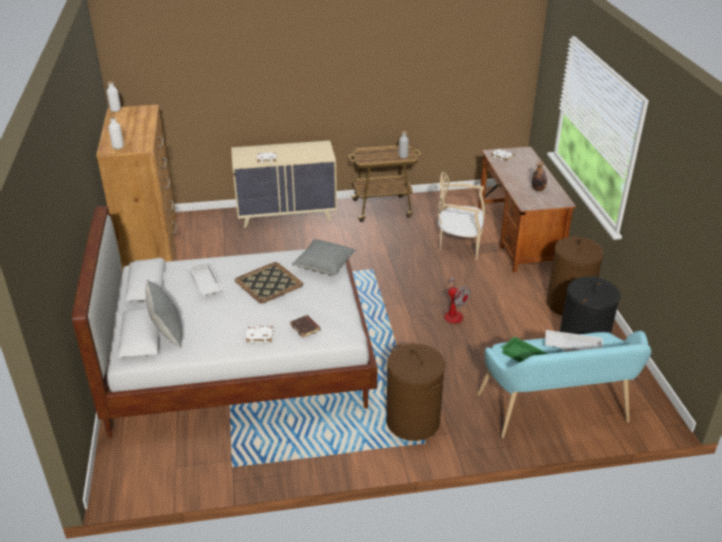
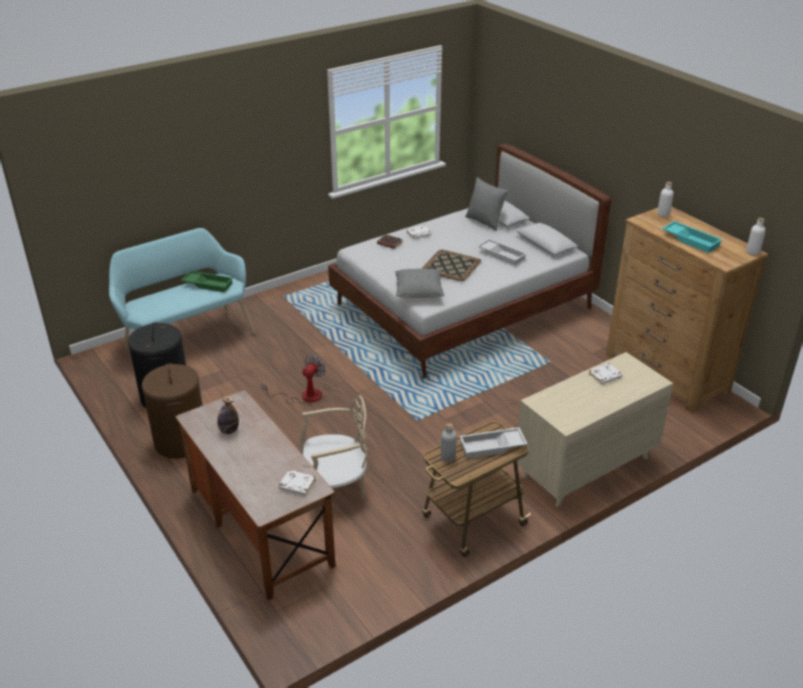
camera: 155 degrees right, 0 degrees up
brown laundry basket [386,344,445,441] -> none
fan [442,276,470,324] -> fan turned 105 degrees clockwise [261,355,326,404]
white tray [545,330,603,352] -> white tray moved to [460,427,528,458]
none -> turquoise tray [662,221,723,253]

